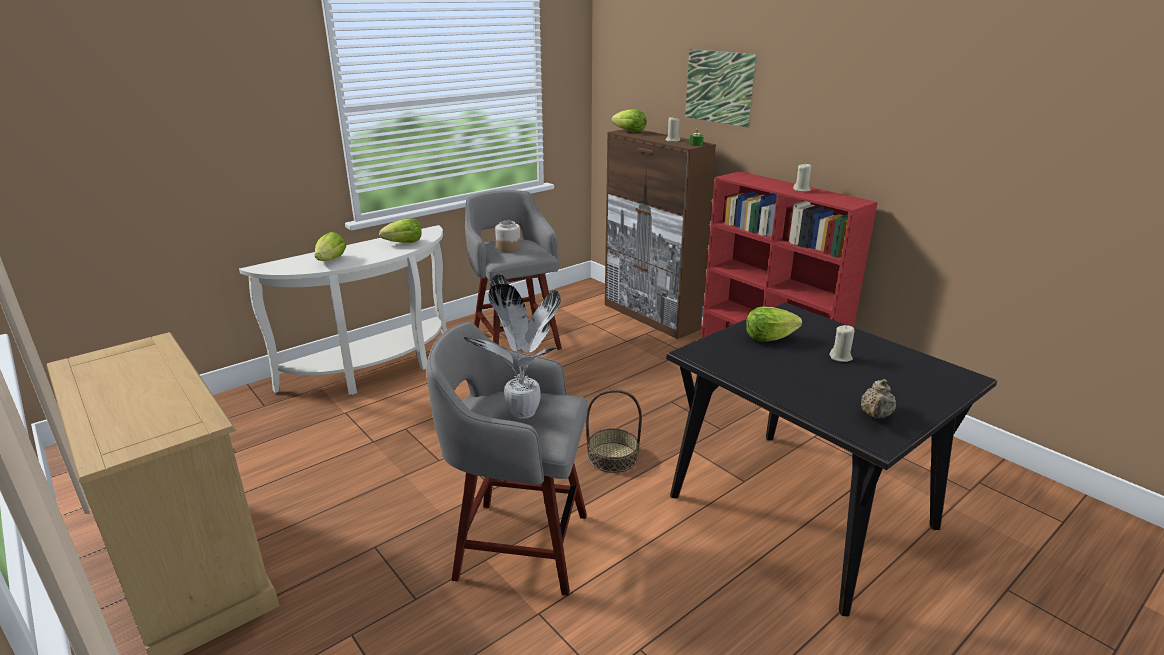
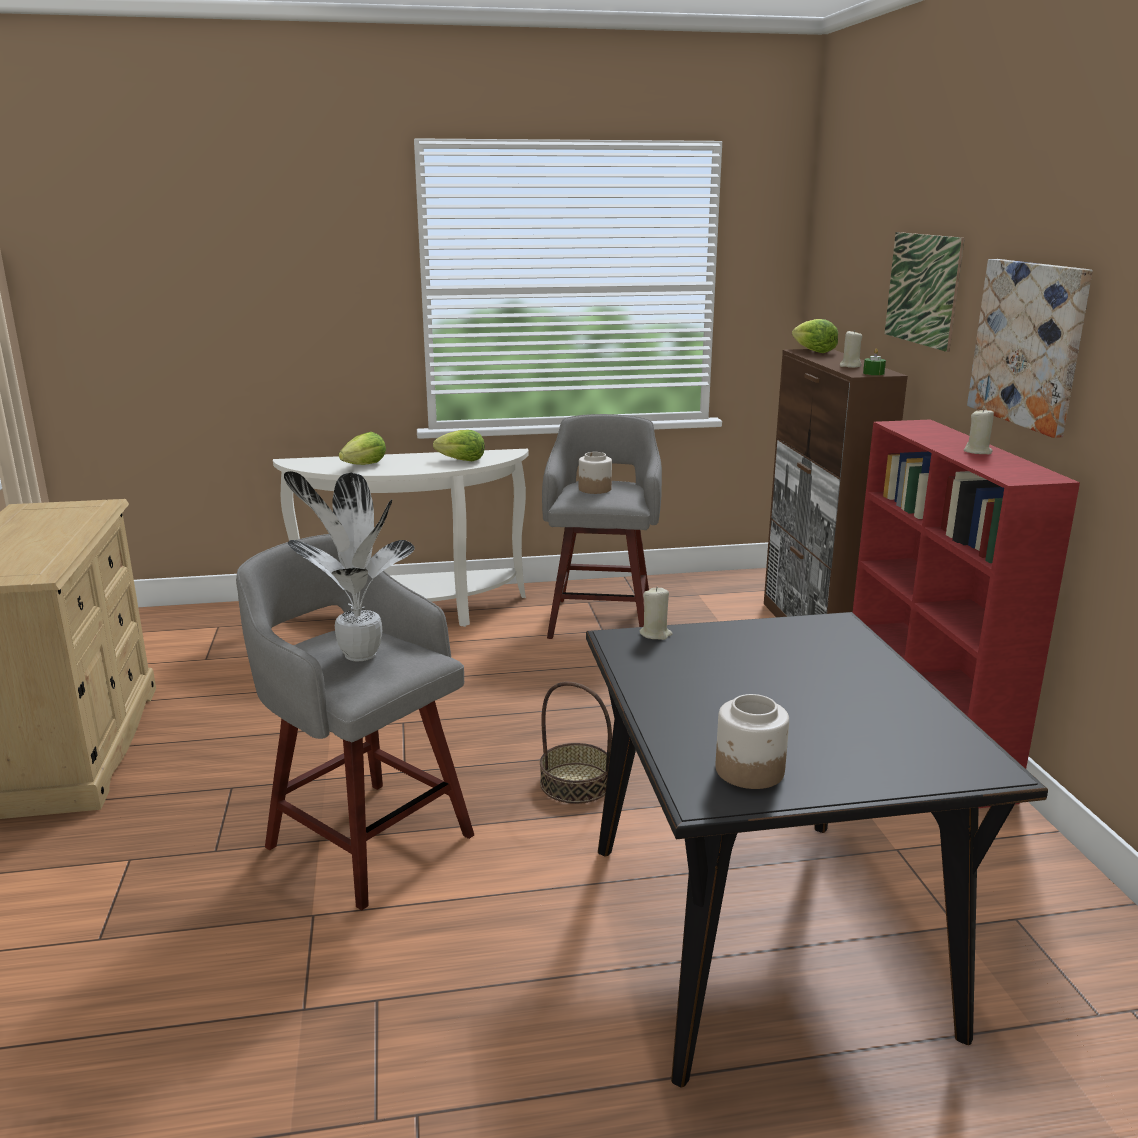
camera: 30 degrees right, 5 degrees down
lettuce [746,306,802,342] -> none
beige candle [830,325,854,362] -> beige candle moved to [639,587,673,640]
beige teapot [861,379,896,419] -> jar [716,694,789,789]
none -> picture [967,259,1093,438]

